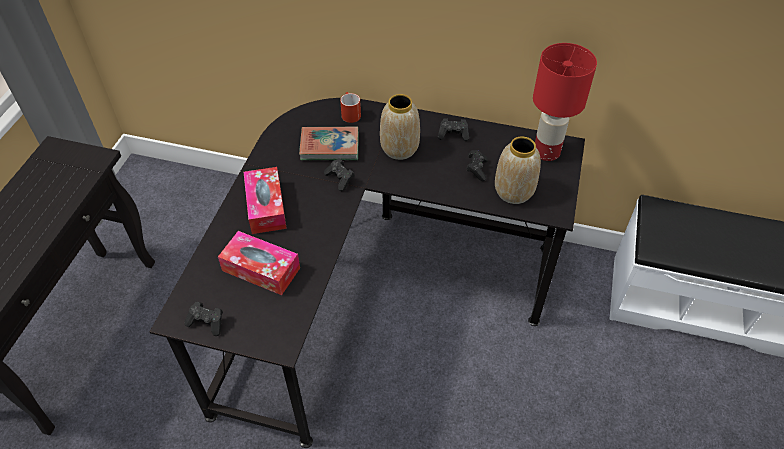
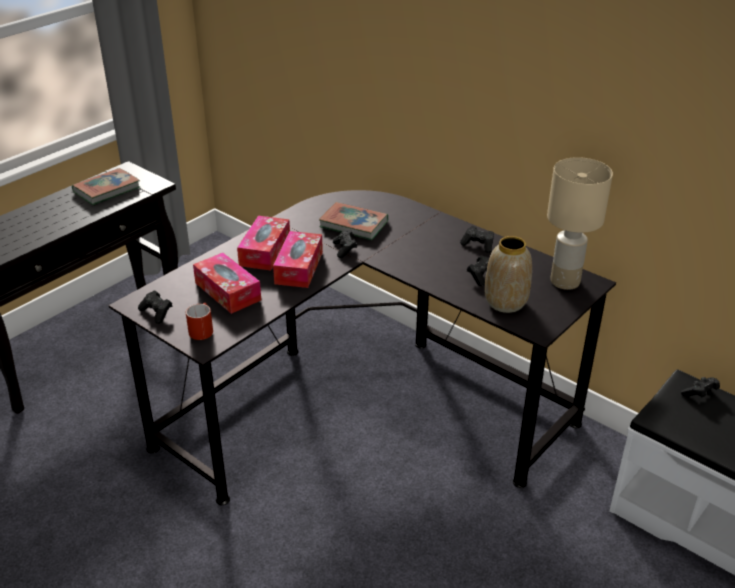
camera: 25 degrees right, 15 degrees down
red mug [340,92,361,123] -> red mug moved to [186,303,213,340]
vase [380,94,420,160] -> none
red table lamp [533,43,597,161] -> beige table lamp [547,157,613,290]
none -> book [72,168,140,205]
none -> tissue box [273,231,323,288]
none -> black game controller [681,377,720,397]

